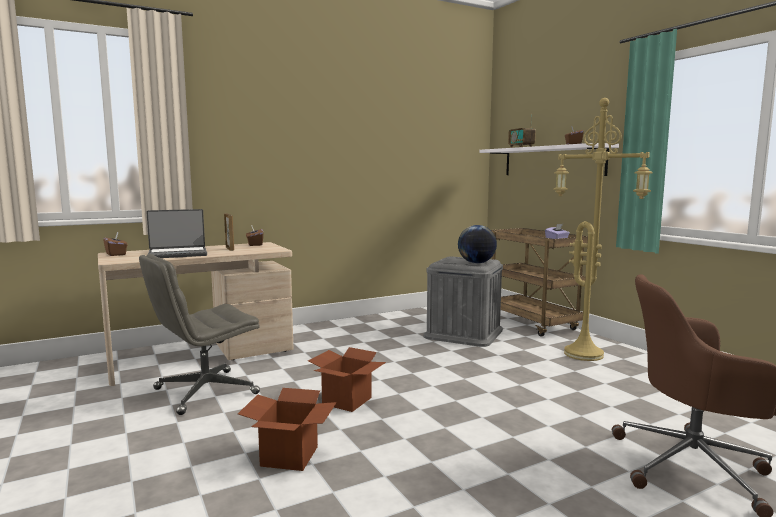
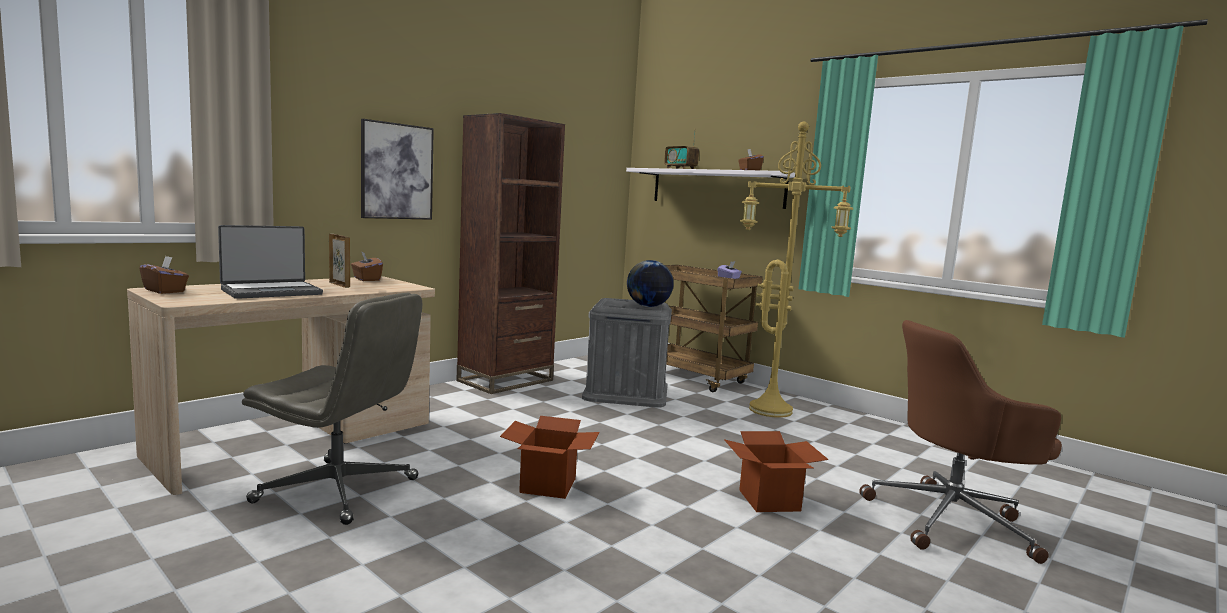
camera: 20 degrees left, 0 degrees up
grey office chair [139,254,260,415] -> grey office chair turned 105 degrees counterclockwise [242,293,422,525]
cardboard box [238,388,337,471] -> cardboard box moved to [724,431,829,512]
none -> picture [361,119,434,220]
none -> brown bookcase [456,113,565,394]

